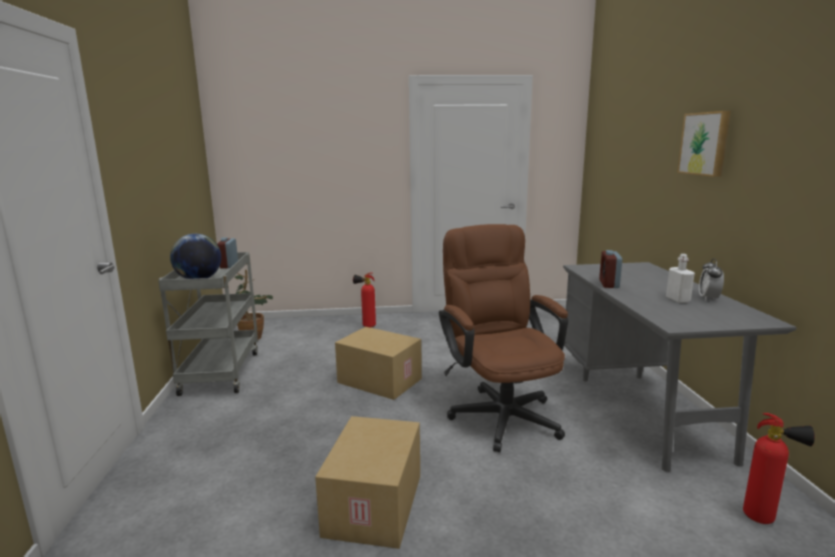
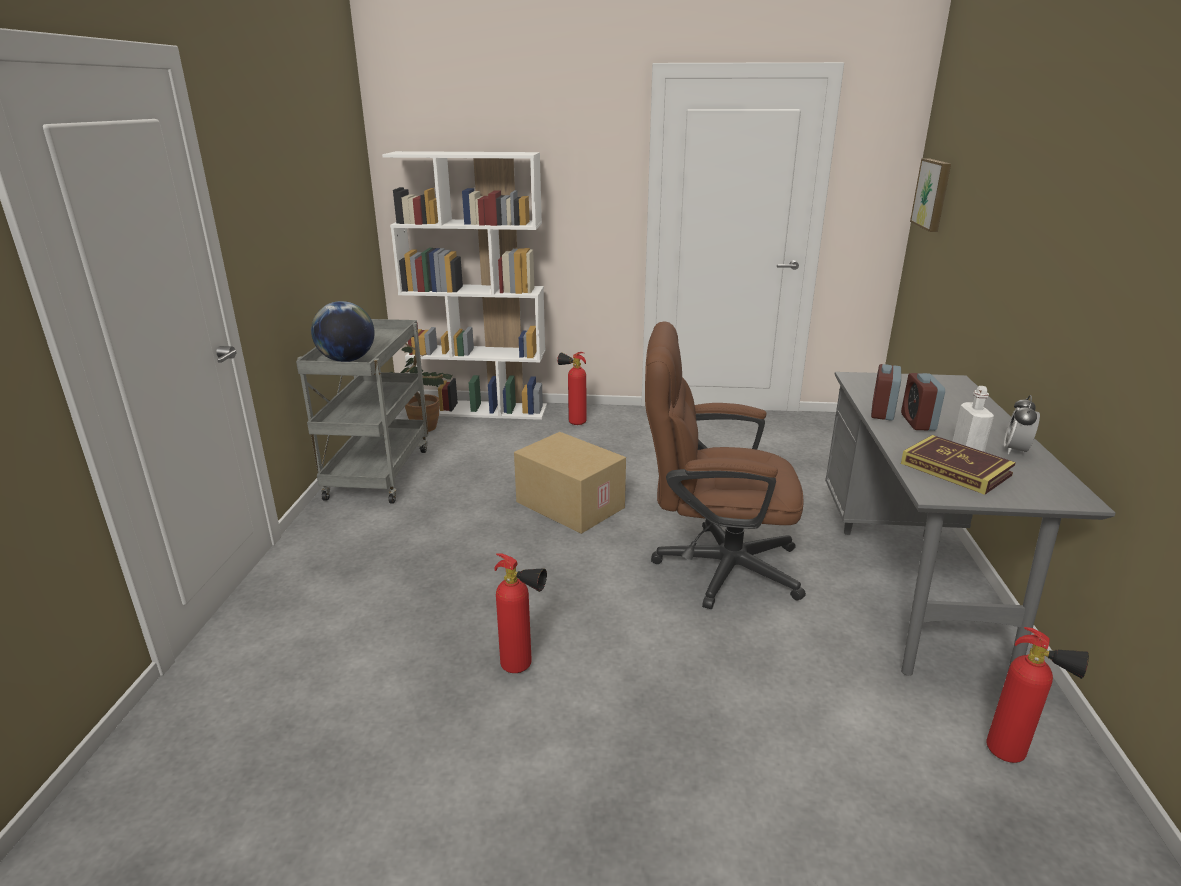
camera: 10 degrees right, 10 degrees up
alarm clock [217,237,238,269] -> alarm clock moved to [901,373,945,431]
cardboard box [315,416,420,549] -> fire extinguisher [494,553,547,673]
brown office chair [439,224,568,452] -> brown office chair turned 75 degrees counterclockwise [645,321,806,609]
picture [677,111,731,177] -> picture moved to [910,158,951,232]
none -> white bookcase [382,151,547,420]
none -> book [901,435,1016,495]

